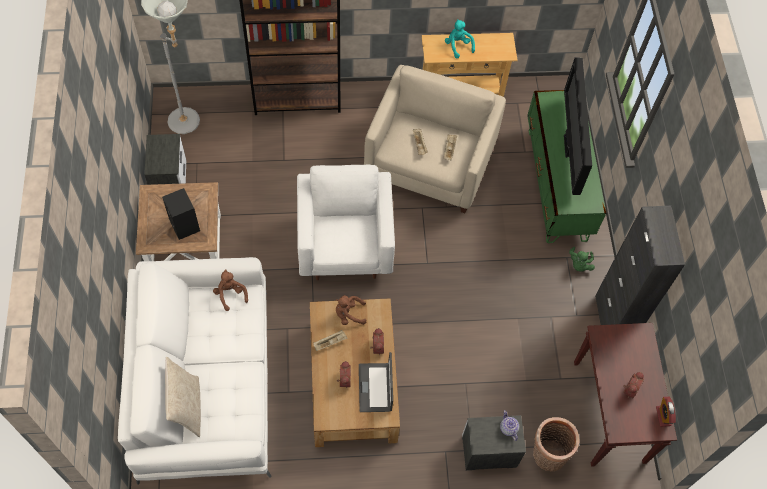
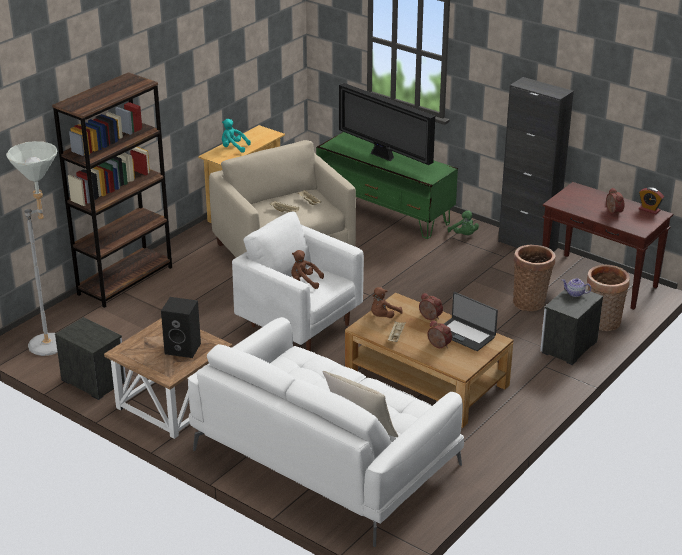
camera: 45 degrees left, 30 degrees down
brown plush toy [213,270,248,311] -> brown plush toy moved to [291,250,324,289]
none -> basket [513,245,555,311]

